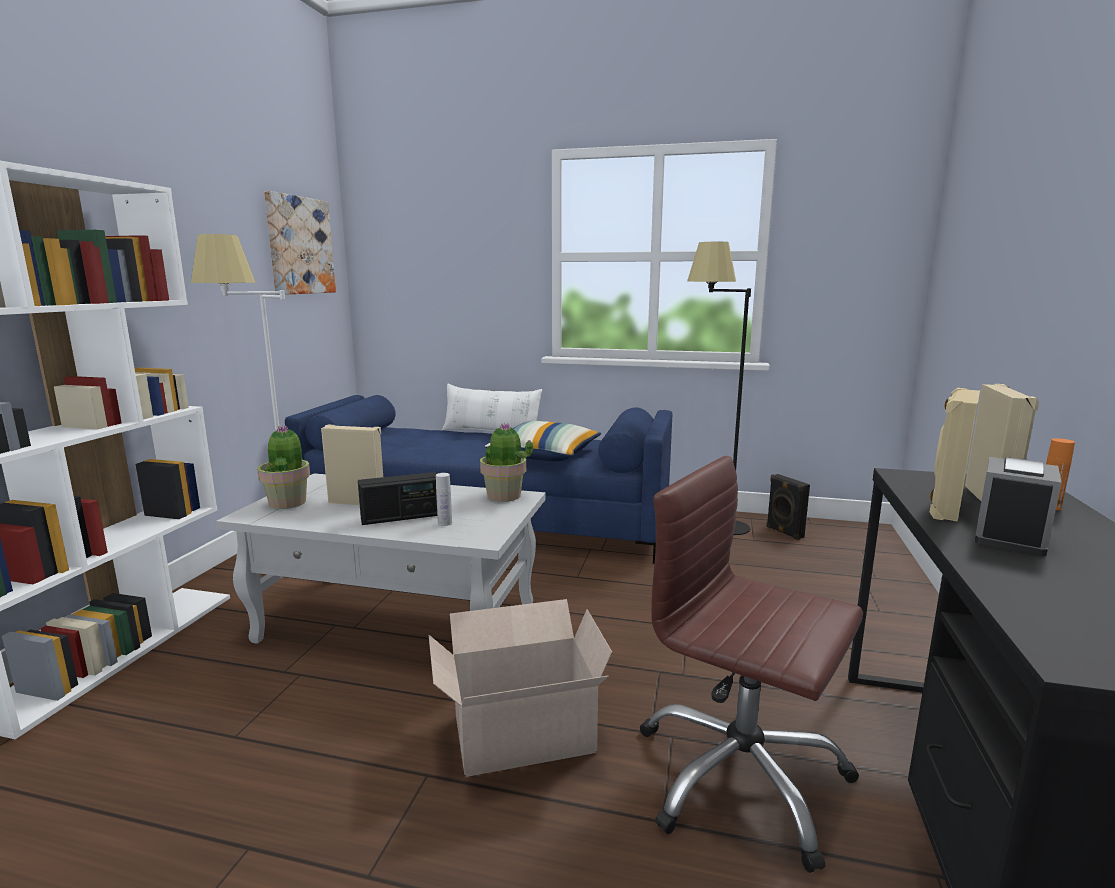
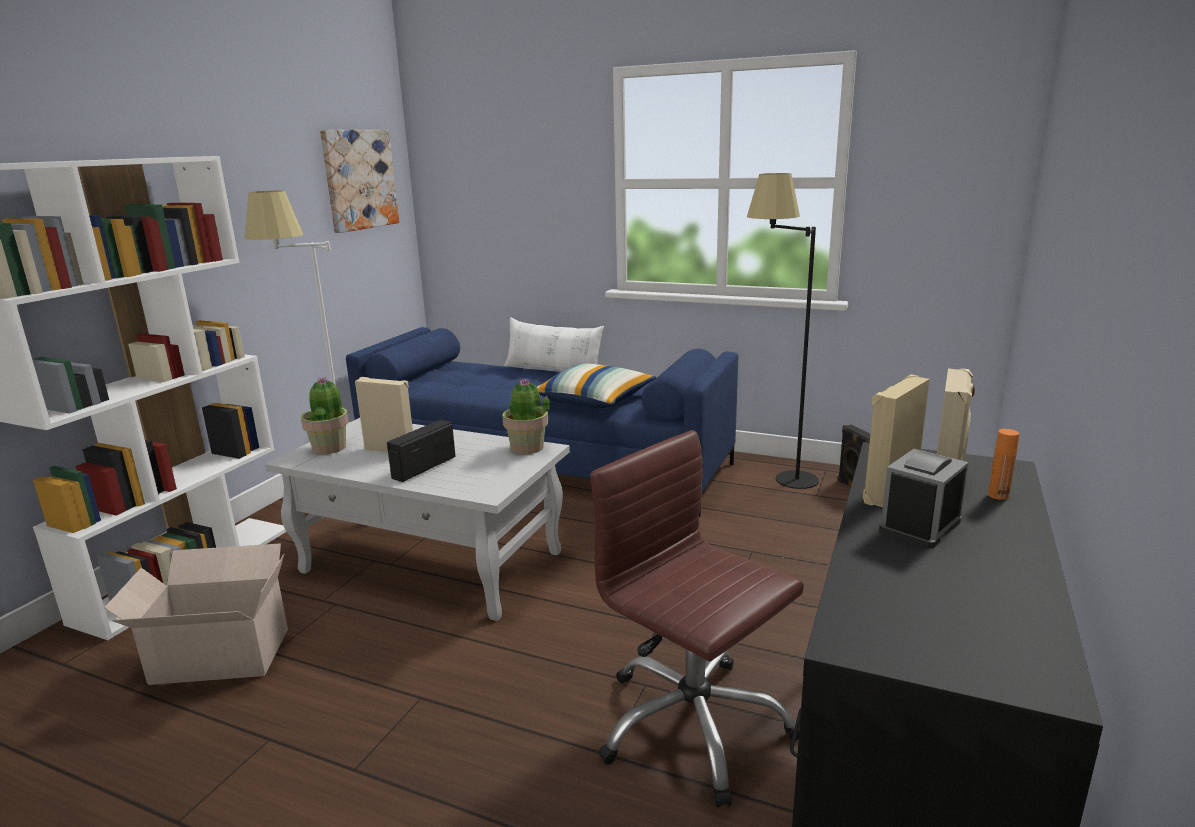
camera: 10 degrees right, 5 degrees up
radio [358,472,437,525] -> radio turned 135 degrees clockwise [387,420,456,482]
cardboard box [429,599,612,777] -> cardboard box moved to [104,543,288,685]
white bottle [436,473,452,526] -> none

